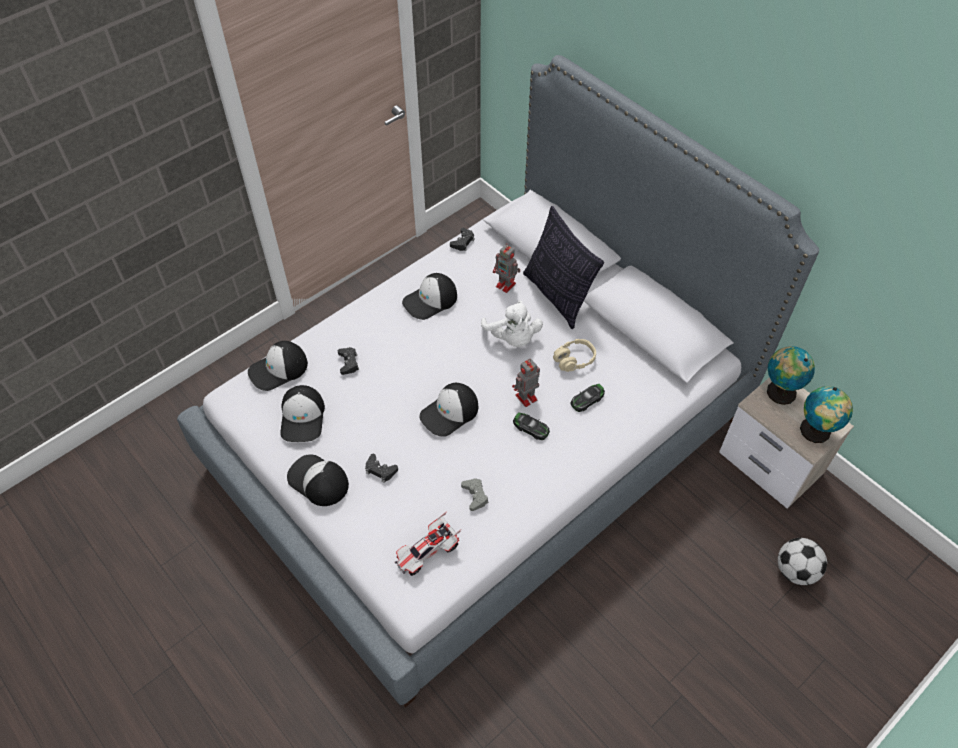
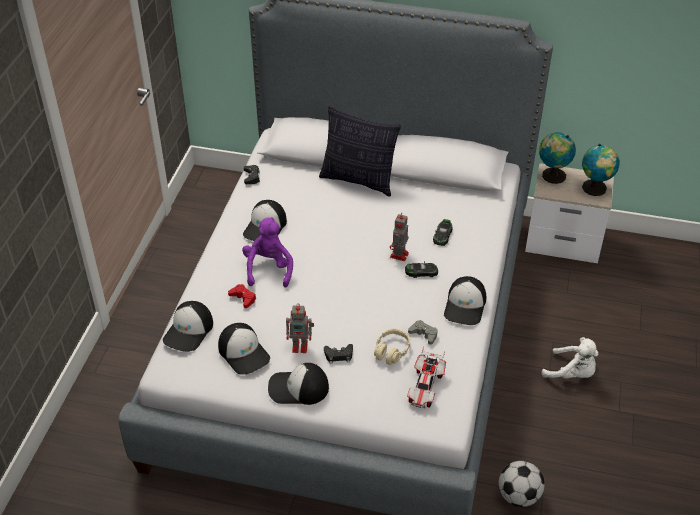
camera: 35 degrees left, 10 degrees down
black game controller [338,347,359,375] -> red game controller [228,284,256,308]
cap [419,383,478,437] -> cap moved to [444,276,486,325]
white plush toy [481,300,543,347] -> white plush toy moved to [542,337,599,379]
toy robot [493,244,520,293] -> toy robot moved to [286,304,314,353]
beige headphones [553,339,596,372] -> beige headphones moved to [374,328,410,365]
football [778,538,827,585] -> football moved to [499,461,545,507]
none -> purple plush toy [242,217,293,287]

